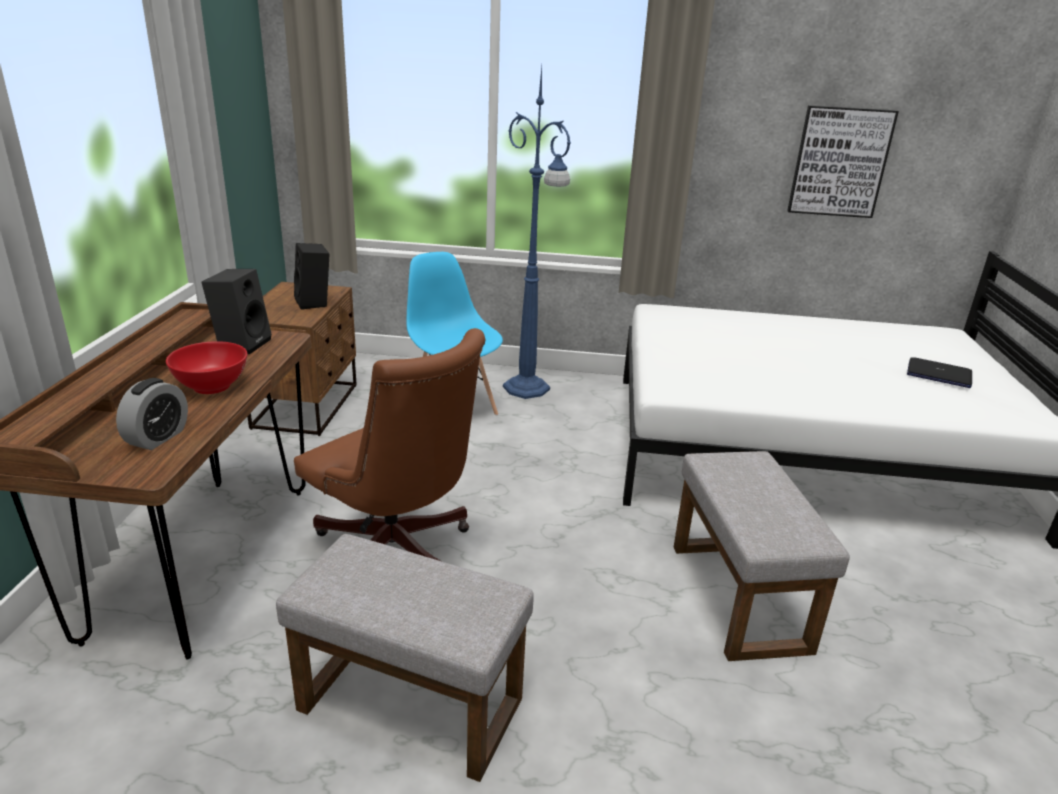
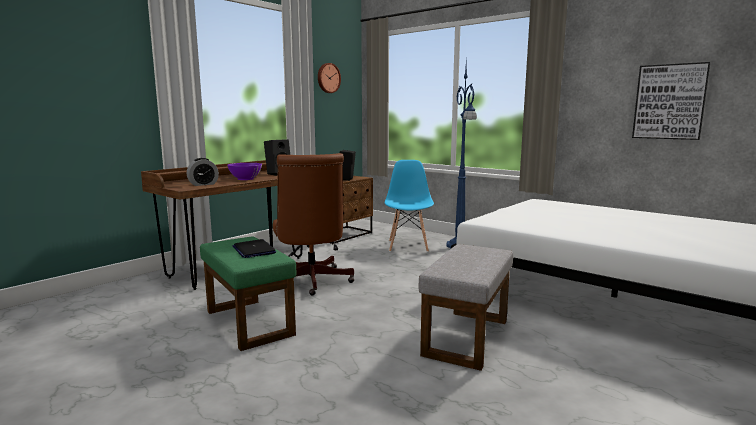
camera: 35 degrees right, 15 degrees down
red bowl [166,341,247,394] -> purple bowl [227,163,262,180]
grey ottoman [276,534,534,782] -> green ottoman [200,236,296,351]
laptop [907,357,972,388] -> laptop moved to [232,239,276,258]
none -> wall clock [318,63,341,93]

